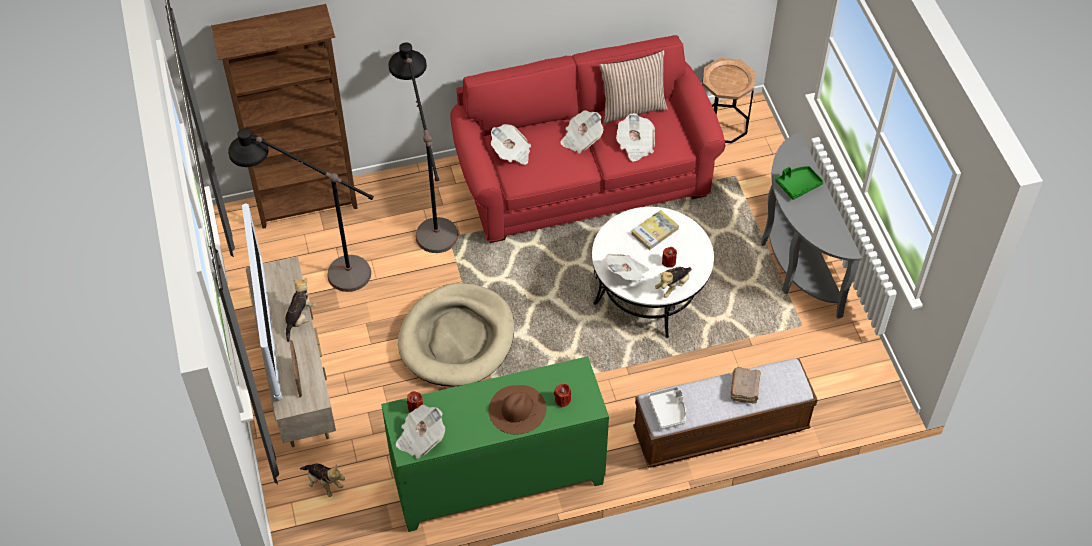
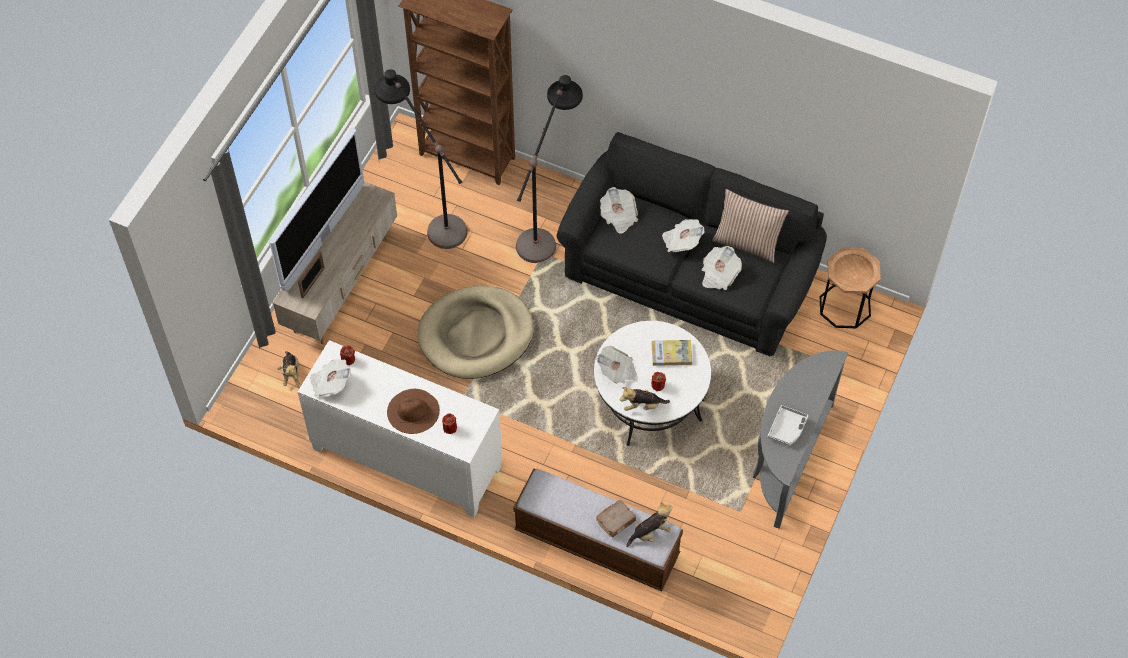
camera: 40 degrees right, 5 degrees up
plush toy [284,277,316,342] -> plush toy moved to [626,502,673,547]
green cabinet [381,356,609,532] -> white cabinet [298,340,502,517]
red sofa [450,35,725,243] -> black sofa [557,132,827,356]
grey tray [648,387,686,430] -> grey tray moved to [768,405,808,446]
green tray [775,166,824,200] -> none

